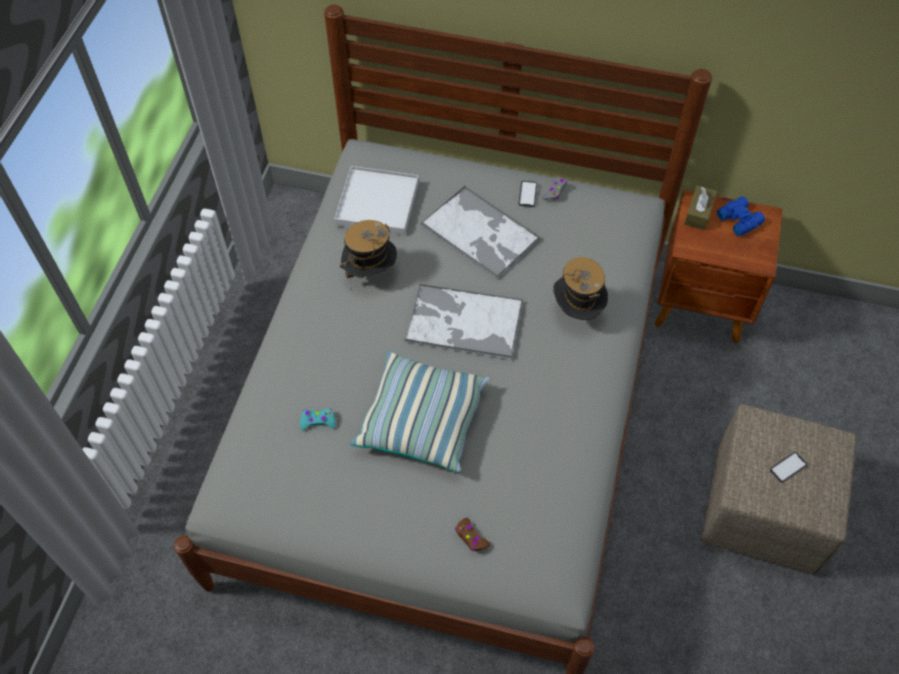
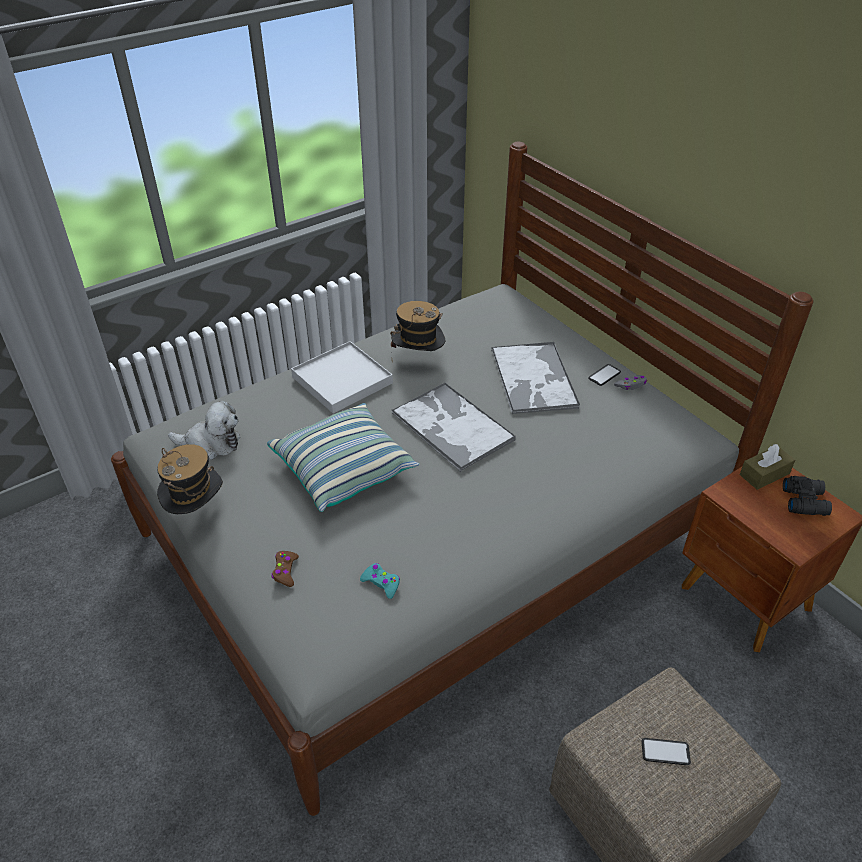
camera: 40 degrees right, 15 degrees down
turquoise game controller [300,408,336,430] -> turquoise game controller moved to [360,563,400,599]
white tray [334,166,419,236] -> white tray moved to [291,341,393,414]
hat [553,257,608,320] -> hat moved to [157,444,223,514]
blue binoculars [717,196,765,236] -> black binoculars [783,476,832,516]
none -> plush toy [168,401,240,460]

